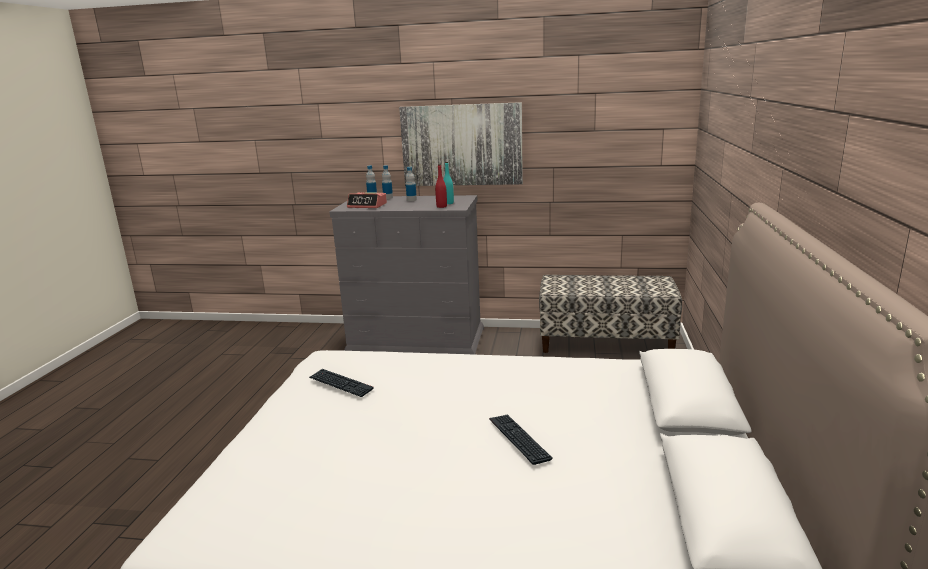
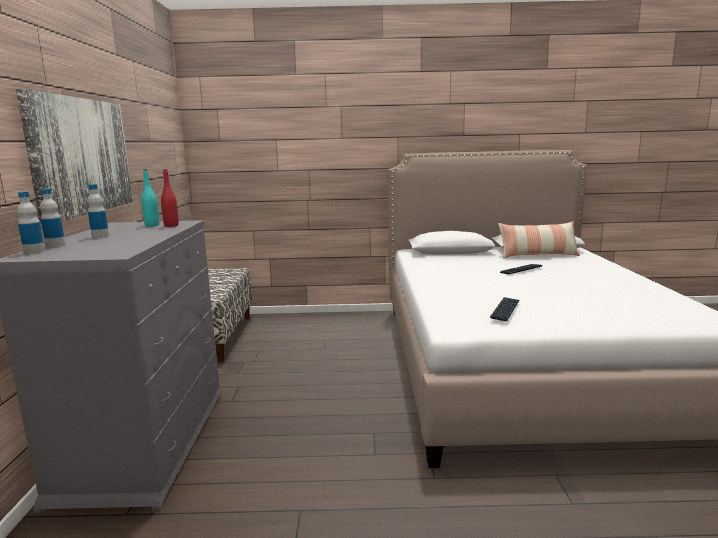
camera: 100 degrees left, 5 degrees down
alarm clock [347,192,387,208] -> none
none -> pillow [498,221,580,259]

